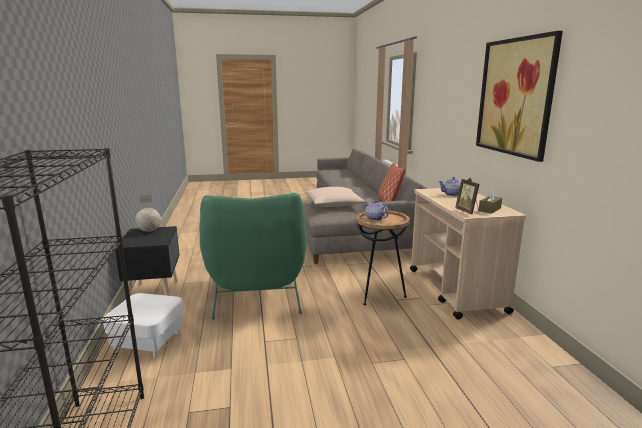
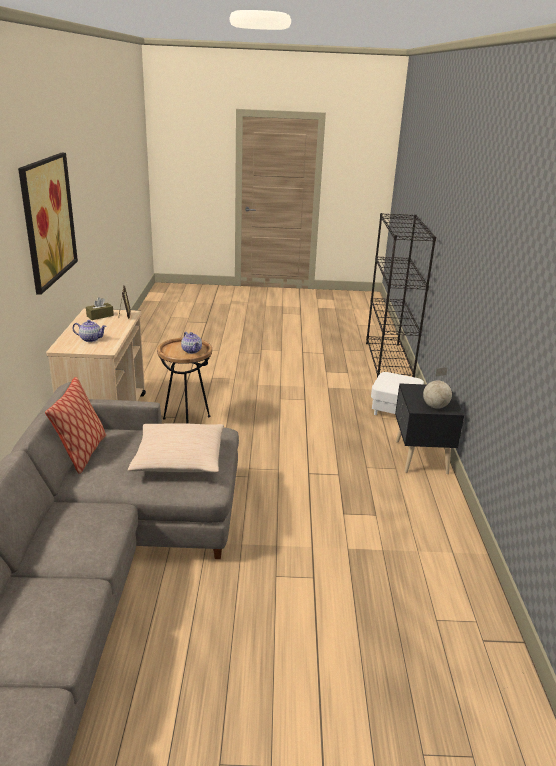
camera: 170 degrees left, 10 degrees up
green armchair [199,193,307,320] -> none

